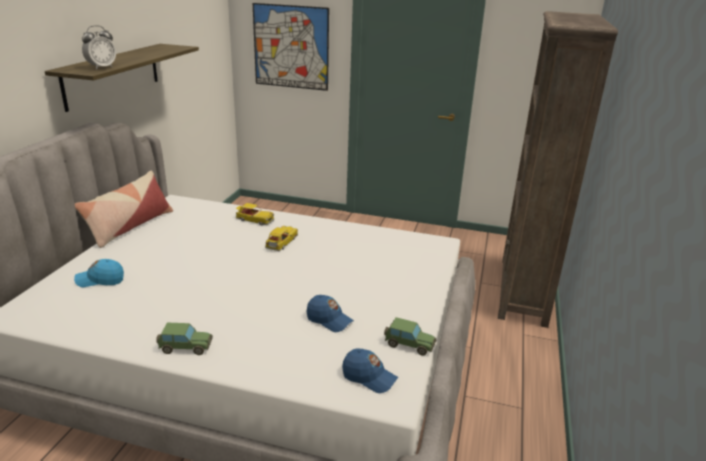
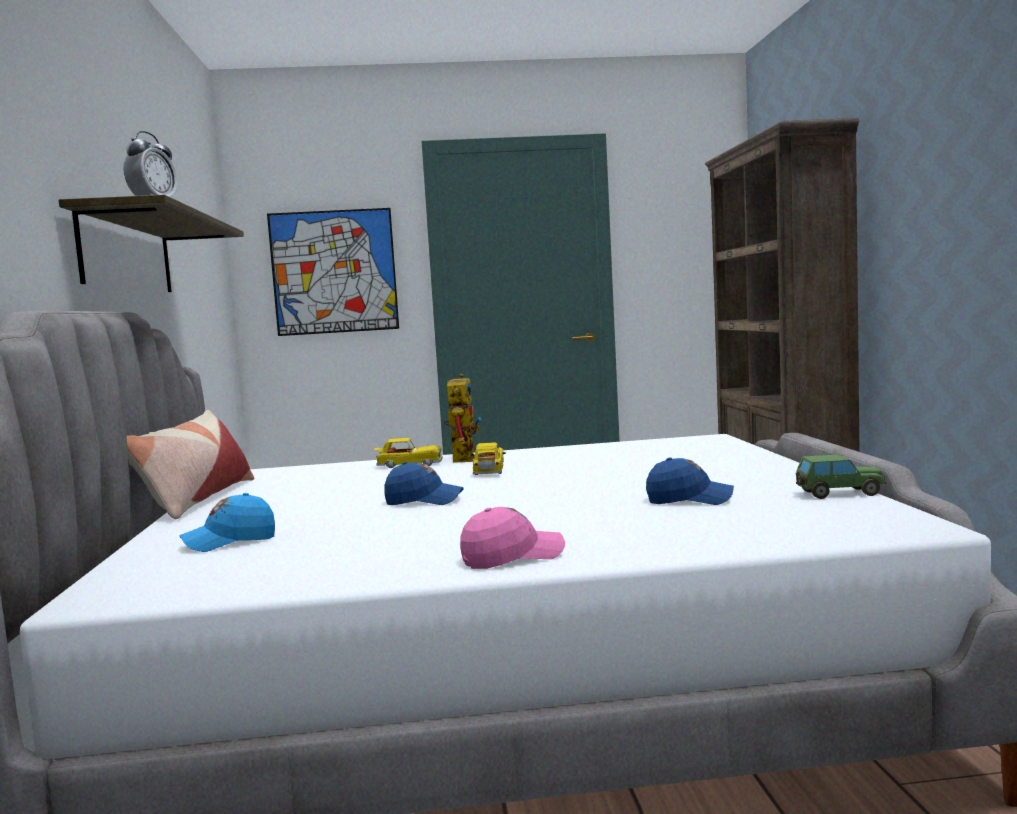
camera: 20 degrees left, 20 degrees down
toy car [156,323,213,355] -> pink cap [460,507,565,569]
blue cap [342,349,398,393] -> blue cap moved to [384,462,464,505]
none -> toy robot [444,374,481,463]

